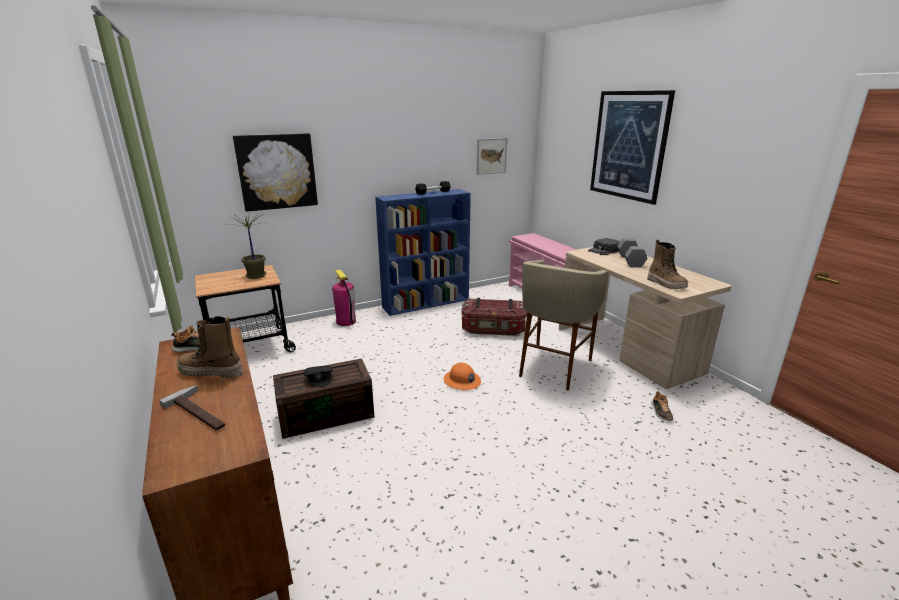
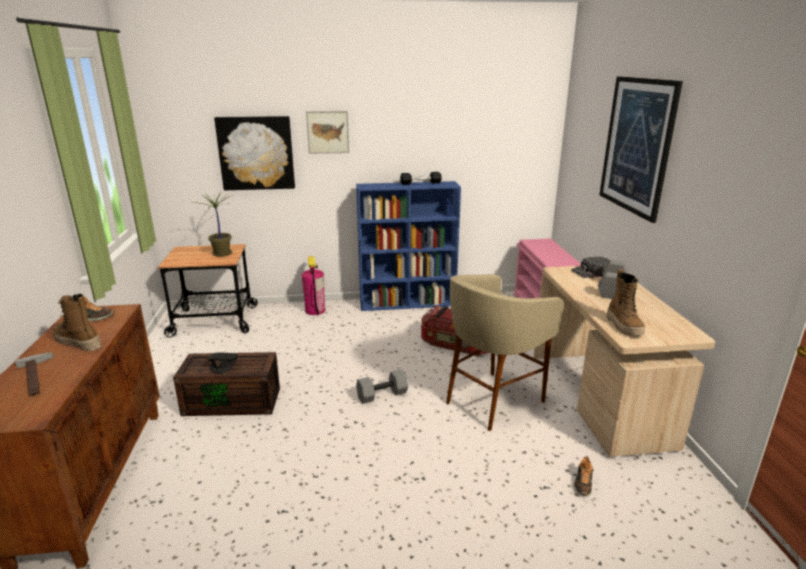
camera: 20 degrees right, 0 degrees up
orange hard hat [444,362,481,390] -> grey dumbbell [356,369,408,404]
picture [477,138,507,175] -> picture moved to [306,111,349,154]

